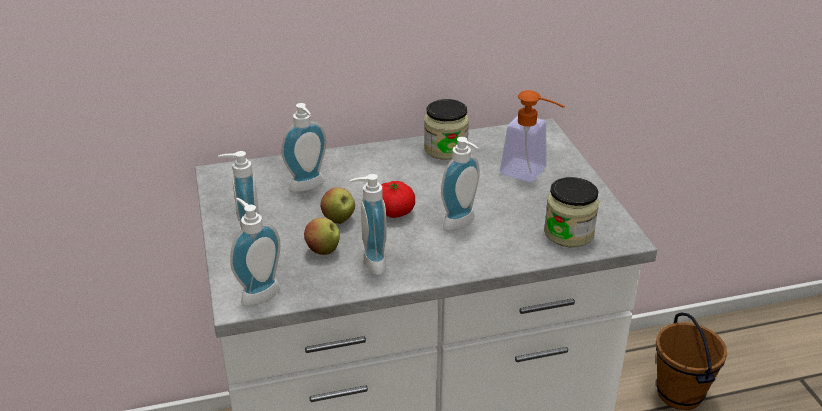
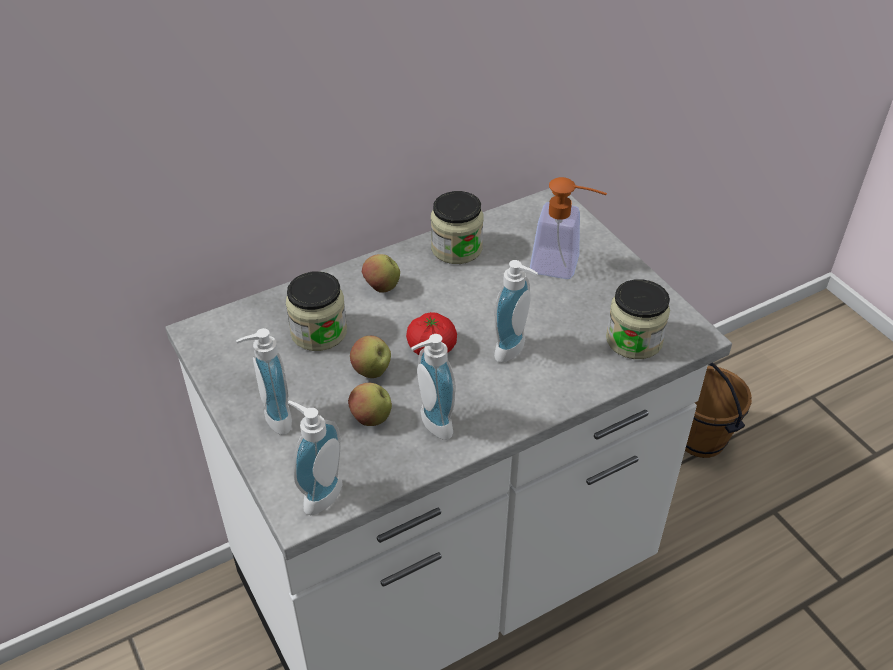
camera: 15 degrees left, 10 degrees up
soap dispenser [281,103,327,192] -> jar [286,271,347,351]
none -> apple [362,254,400,293]

